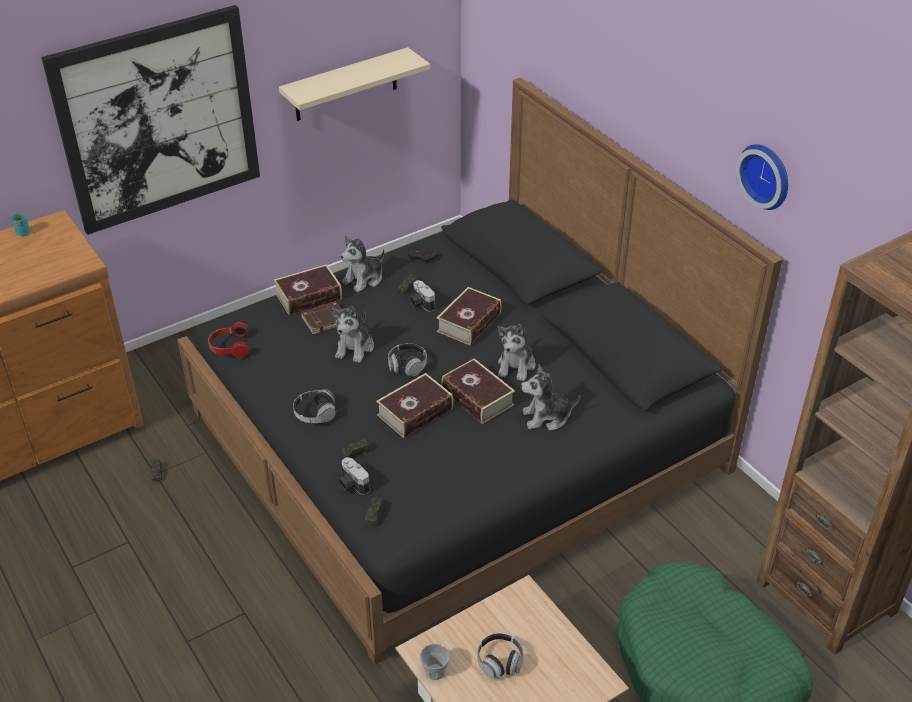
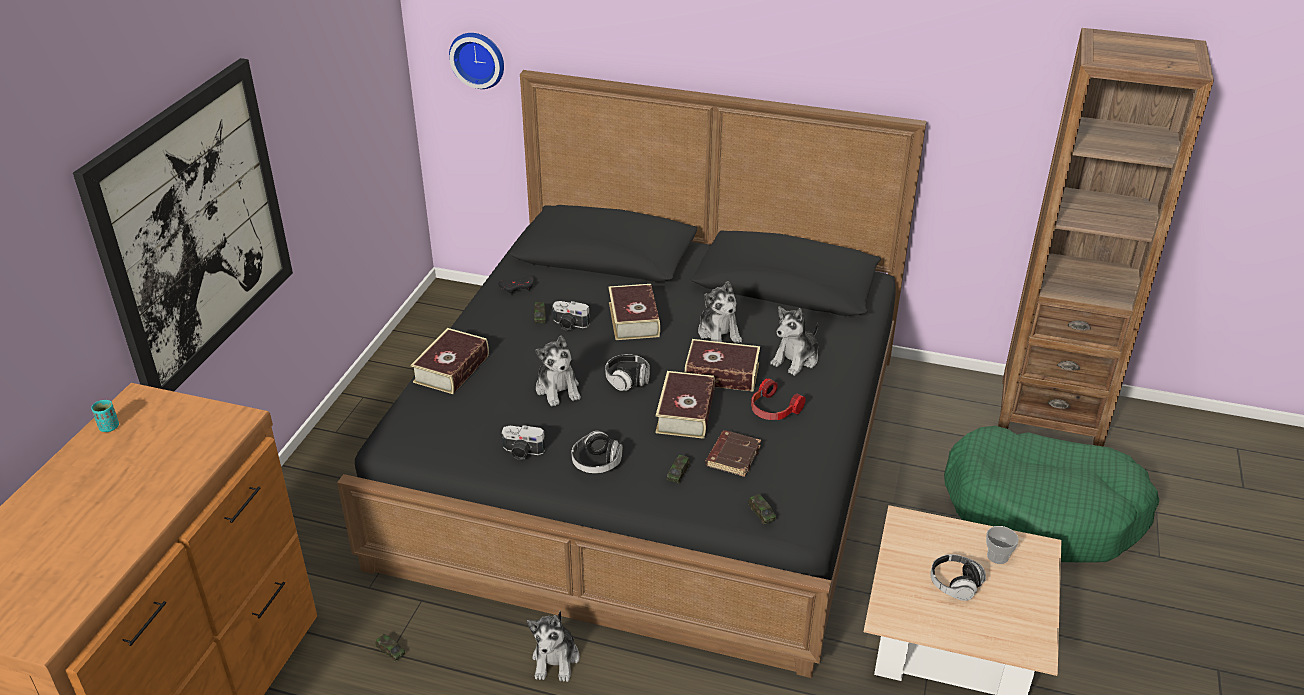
camera: 40 degrees left, 5 degrees down
headphones [208,322,248,358] -> headphones moved to [751,378,806,420]
beige shelf [279,47,430,121] -> none
brown book [301,301,342,335] -> brown book moved to [705,430,761,477]
camera [338,457,370,495] -> camera moved to [502,425,545,460]
plush toy [340,235,384,293] -> plush toy moved to [527,610,580,682]
cup [420,644,450,680] -> cup moved to [986,526,1019,564]
wall clock [736,144,788,210] -> wall clock moved to [449,33,504,89]

